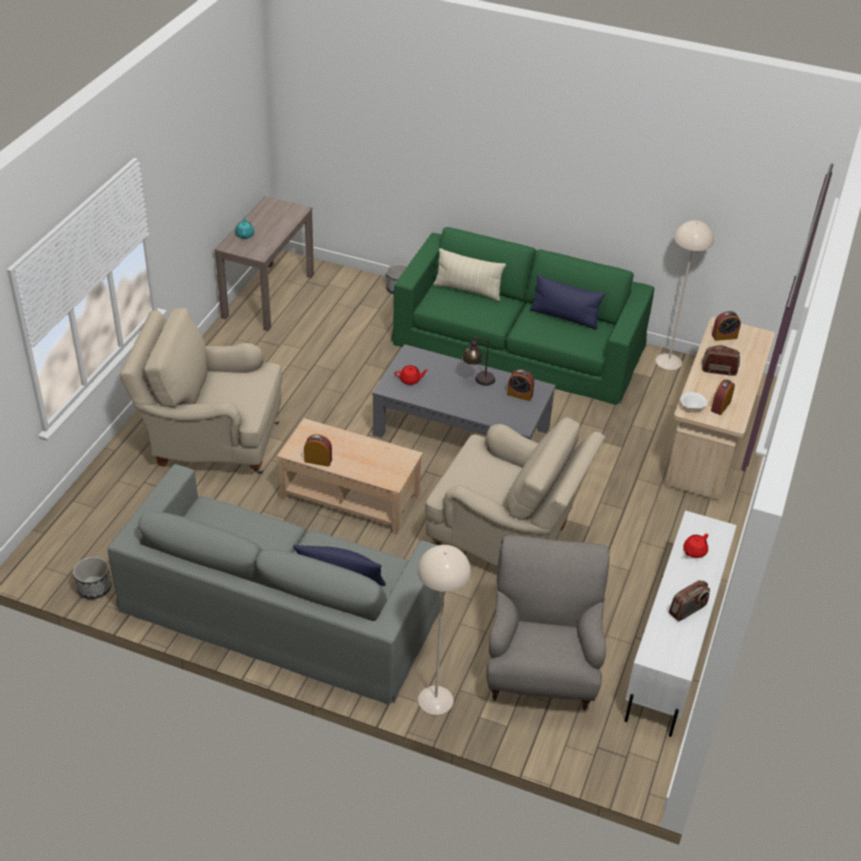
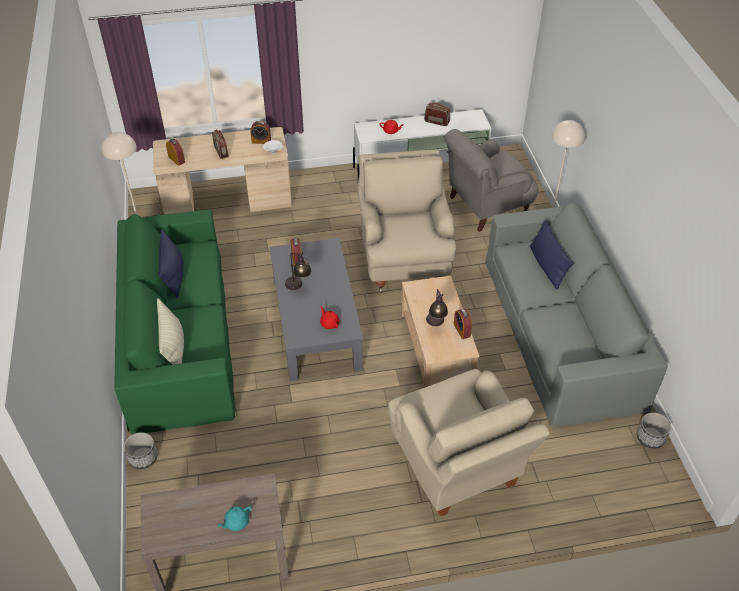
camera: 120 degrees left, 5 degrees up
none -> table lamp [426,289,448,326]

